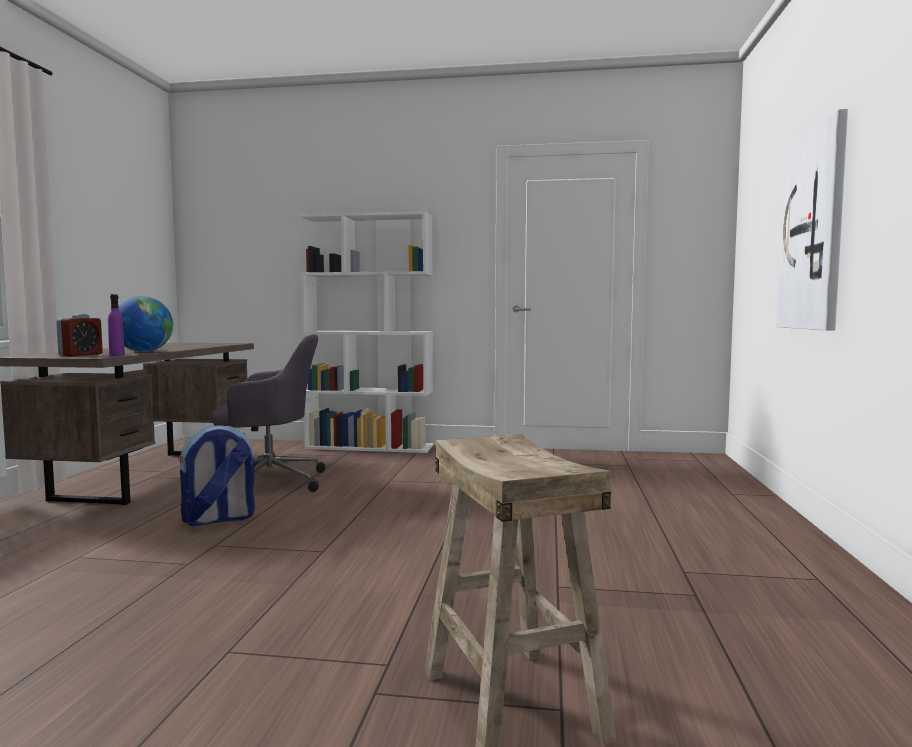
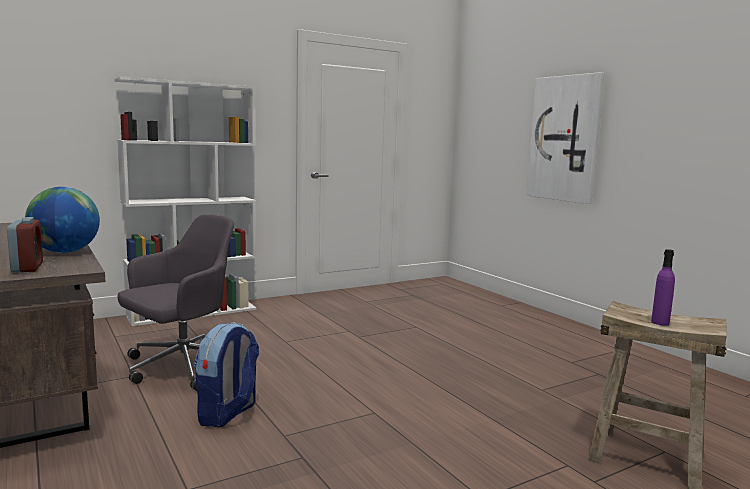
camera: 40 degrees left, 5 degrees up
purple bottle [108,294,125,356] -> purple bottle moved to [651,249,675,326]

